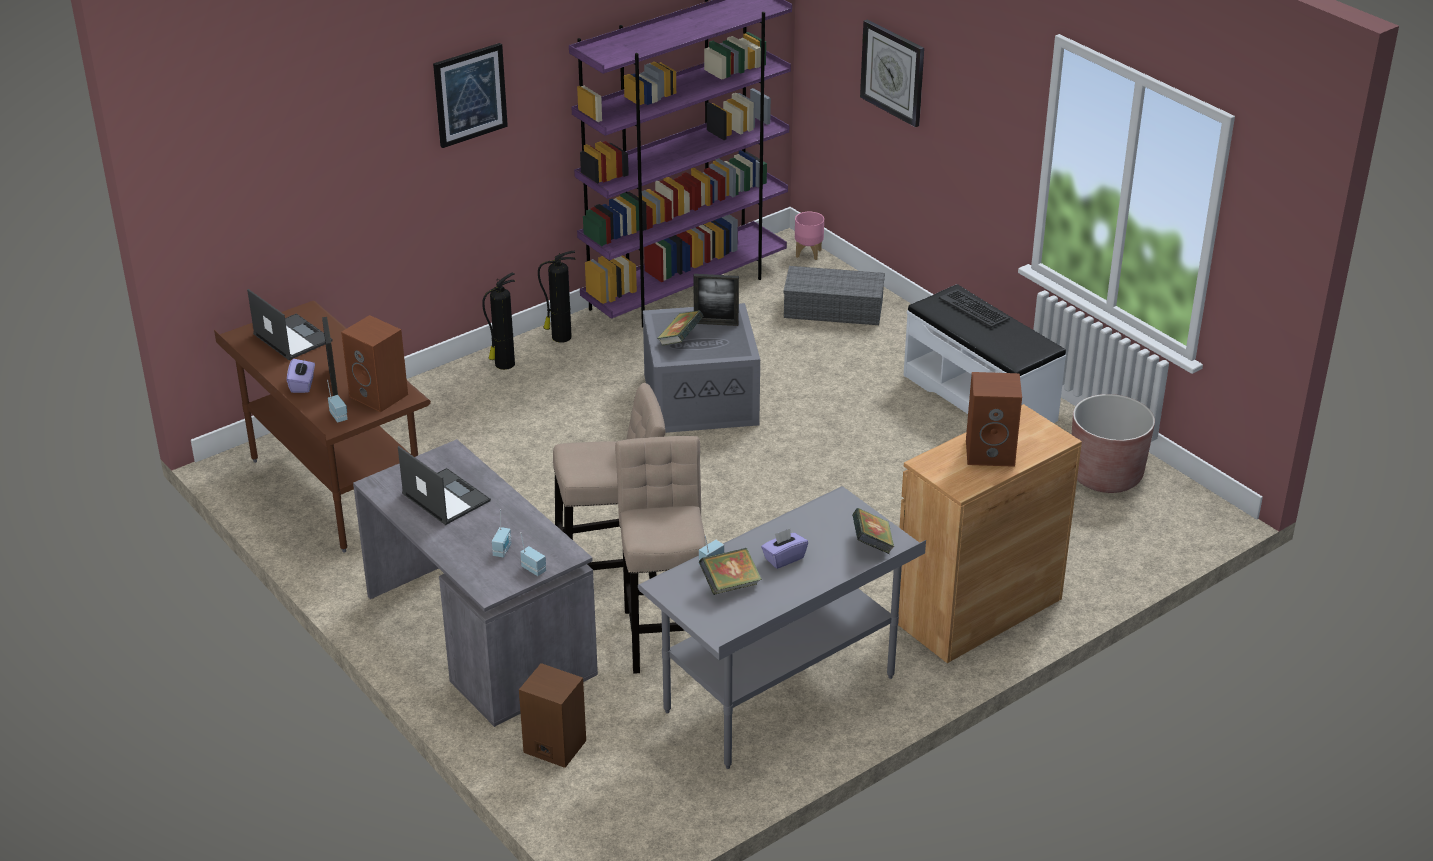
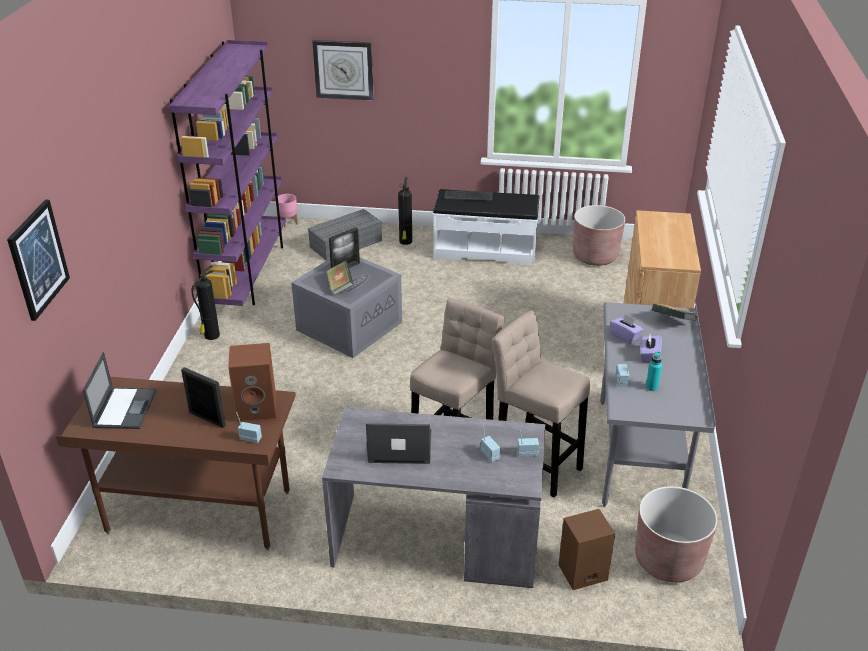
camera: 45 degrees left, 0 degrees up
laptop [247,289,333,360] -> laptop turned 90 degrees clockwise [83,352,157,429]
purple tissue box [287,358,315,393] -> purple tissue box moved to [610,314,644,344]
picture [433,43,508,148] -> picture moved to [7,200,70,321]
fire extinguisher [482,272,515,370] -> fire extinguisher moved to [398,177,412,245]
book [699,548,762,595] -> turquoise bottle [646,352,662,391]
brown speaker [966,372,1022,467] -> none
none -> brown planter [635,486,717,583]

